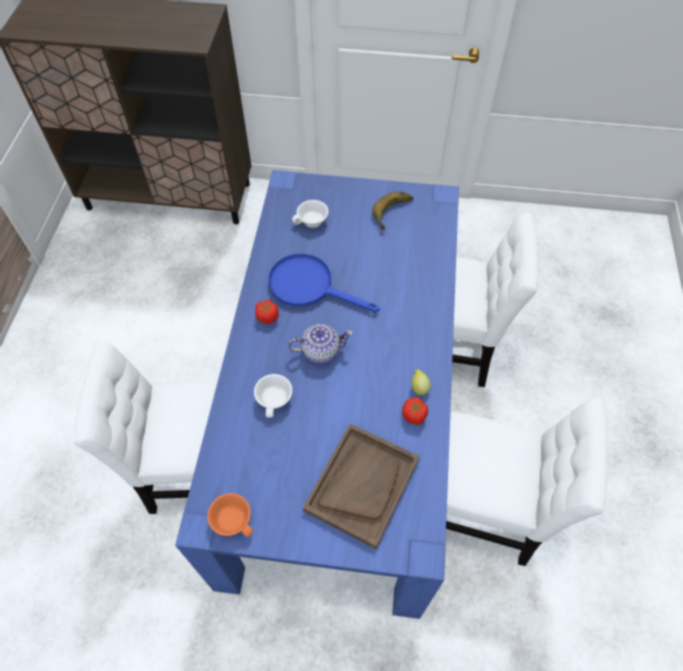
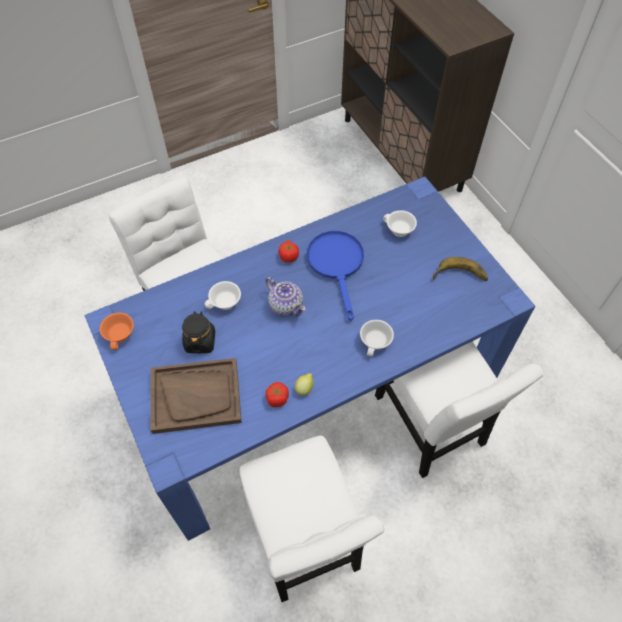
camera: 55 degrees right, 0 degrees up
none -> black jar [182,311,215,353]
none -> white cup [360,320,394,356]

